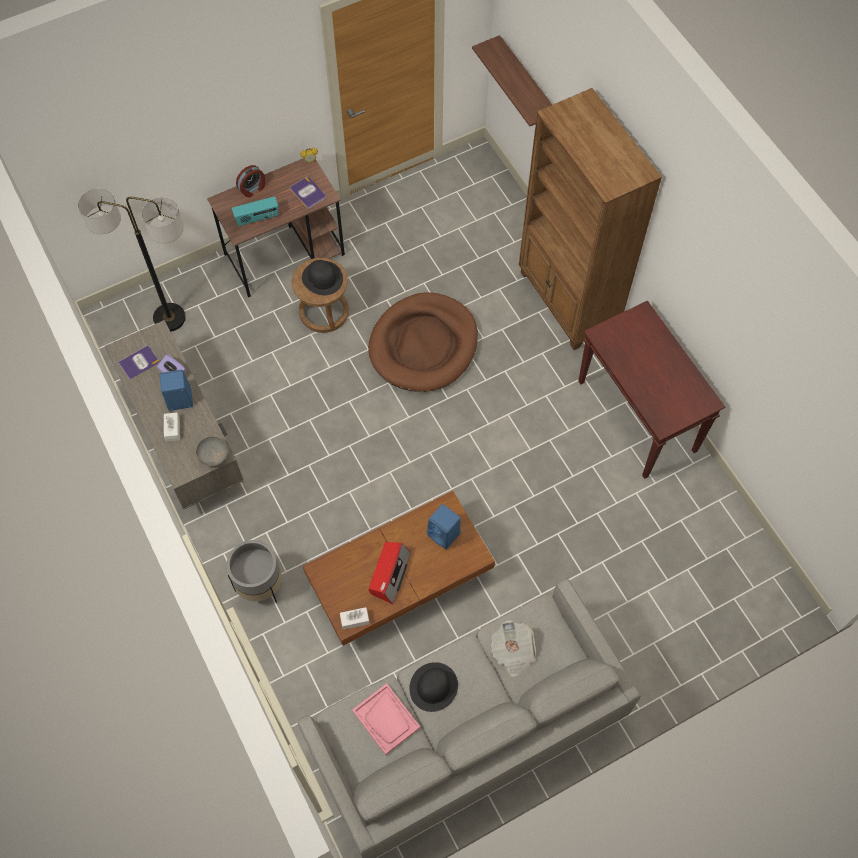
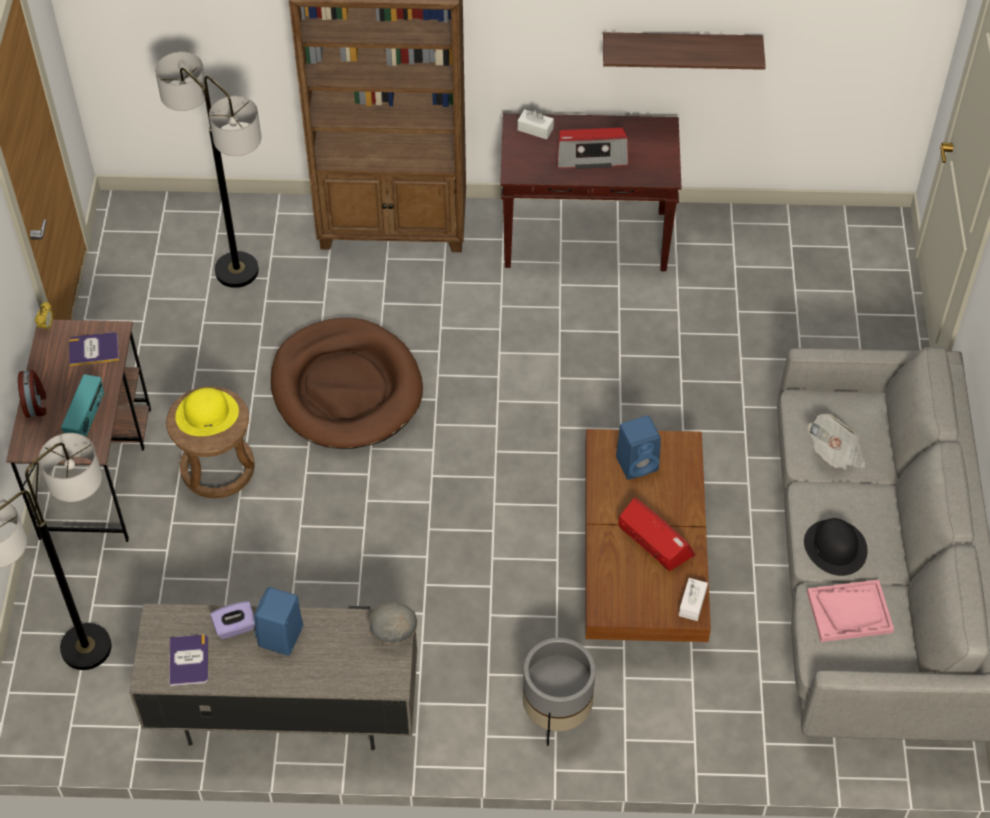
camera: 60 degrees left, 10 degrees down
white tissue box [164,412,180,441] -> white tissue box moved to [517,109,554,139]
black hat [302,260,343,295] -> yellow hat [175,388,239,436]
shelf [472,35,552,126] -> shelf moved to [603,32,766,70]
none -> floor lamp [155,52,261,288]
none -> radio [557,128,629,169]

